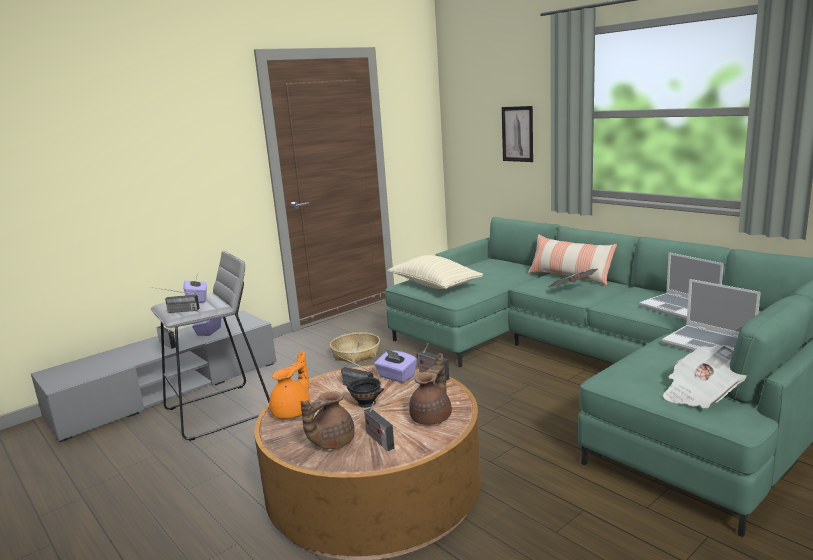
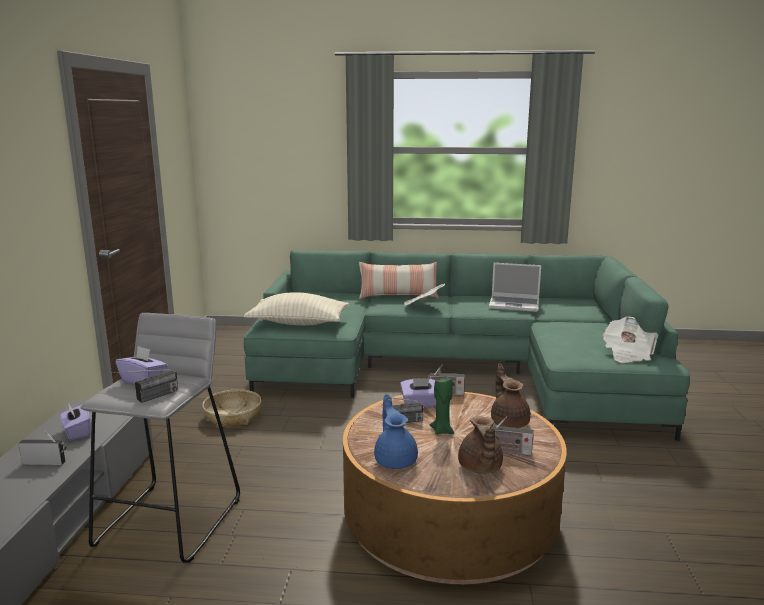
camera: 45 degrees left, 0 degrees up
orange teapot [269,351,311,419] -> blue teapot [374,394,418,469]
black bowl [346,377,384,408] -> green candle [430,376,454,435]
picture [502,106,533,162] -> none
laptop [662,279,761,351] -> none

